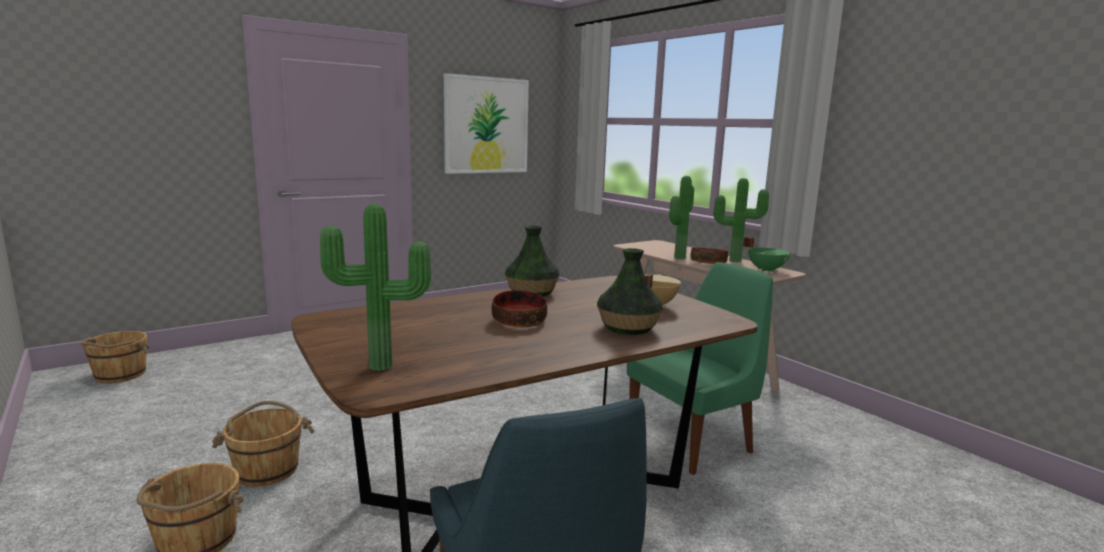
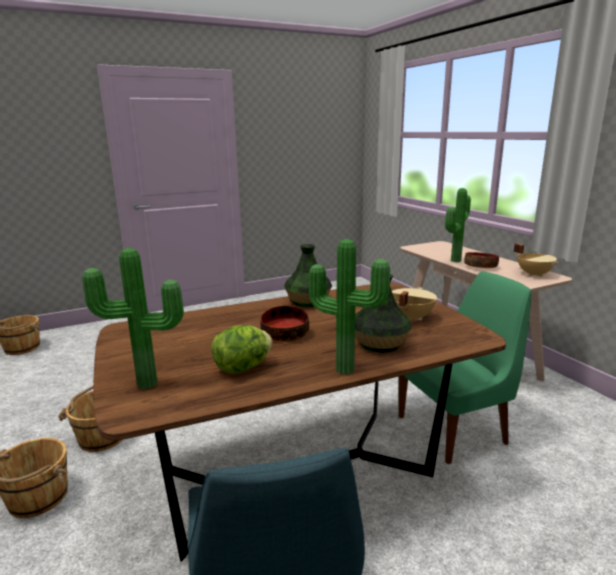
camera: 10 degrees right, 5 degrees up
picture [444,73,529,174] -> none
potted plant [713,178,769,262] -> potted plant moved to [309,239,390,375]
green cooking pot [743,237,792,272] -> beige cooking pot [514,243,559,277]
none -> lettuce [211,325,272,374]

